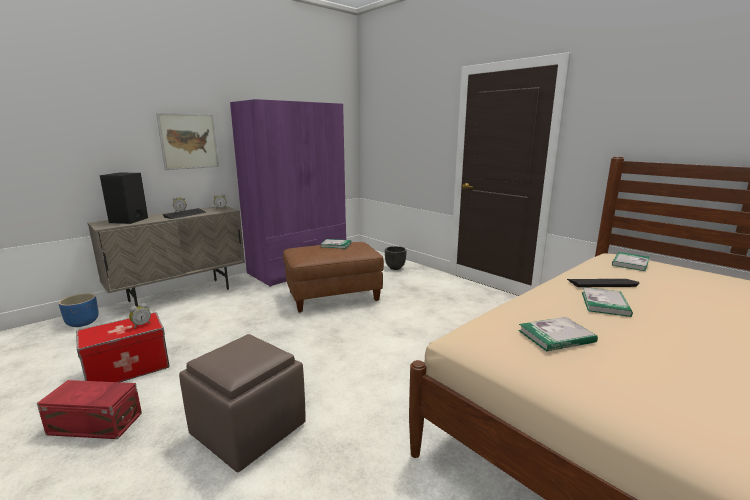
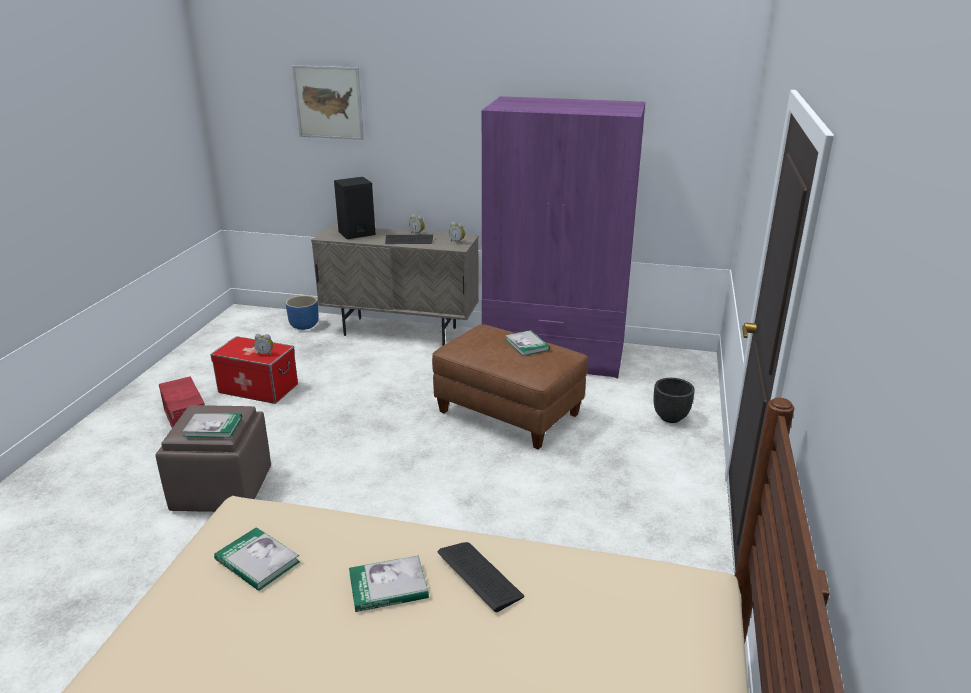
camera: 55 degrees right, 10 degrees up
picture [156,113,219,170] -> picture moved to [292,65,364,140]
book [612,252,649,271] -> book moved to [182,413,242,438]

